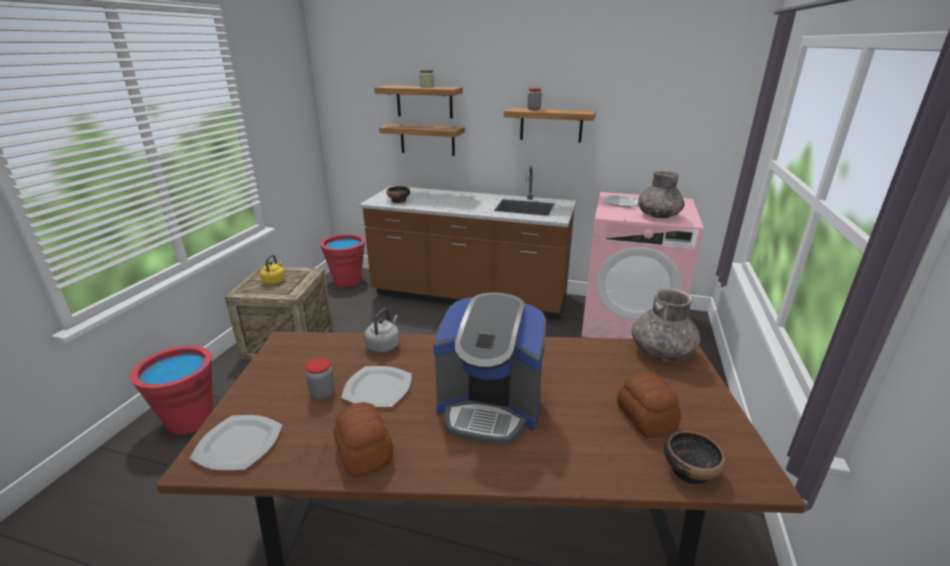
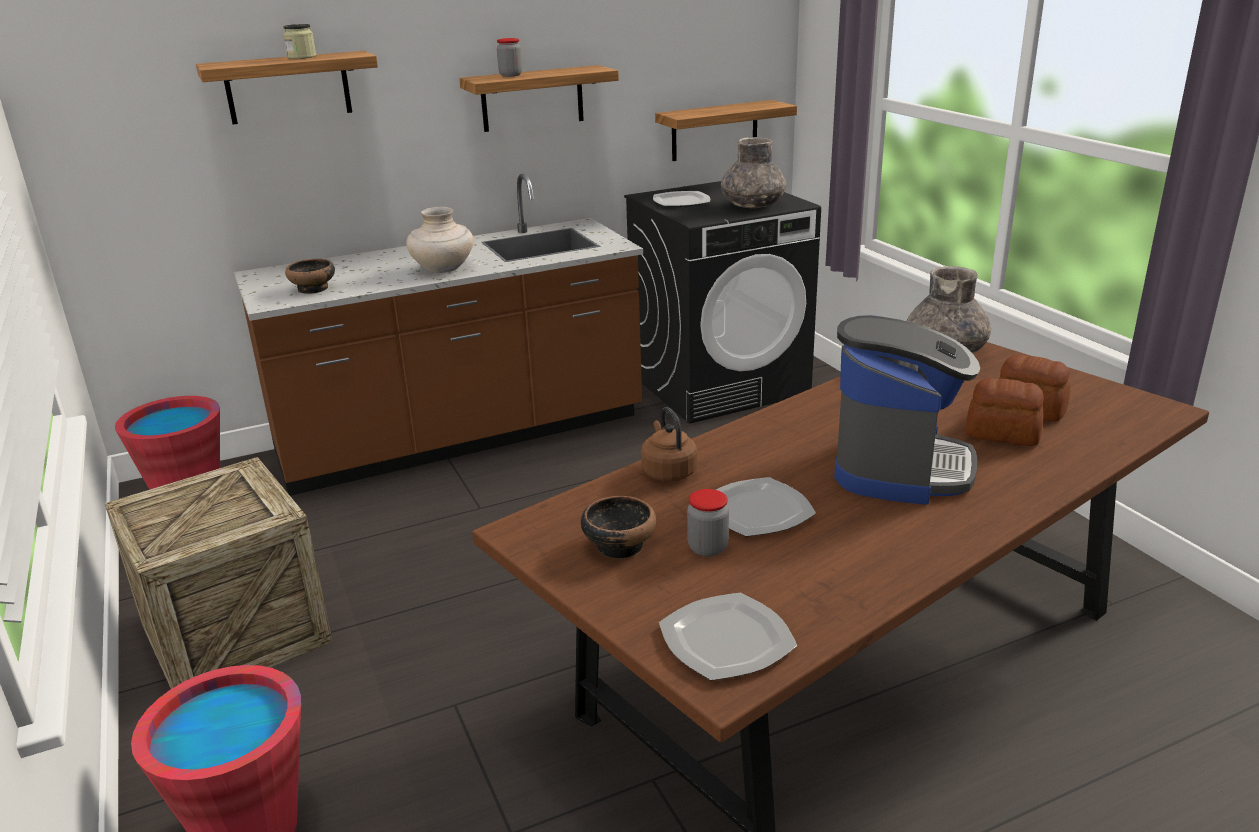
camera: 40 degrees left, 0 degrees up
yellow kettle [260,255,285,285] -> none
bread [333,402,393,477] -> bread moved to [965,378,1044,446]
grey kettle [364,308,400,353] -> brown kettle [641,407,697,482]
shelf [379,124,465,156] -> shelf moved to [655,100,797,161]
coffee machine [434,292,546,445] -> coffee machine turned 45 degrees counterclockwise [834,315,980,505]
pink washing machine [581,192,704,339] -> black washing machine [624,181,821,424]
bowl [664,431,726,485] -> bowl moved to [581,496,656,559]
none -> beige vase [406,207,473,273]

